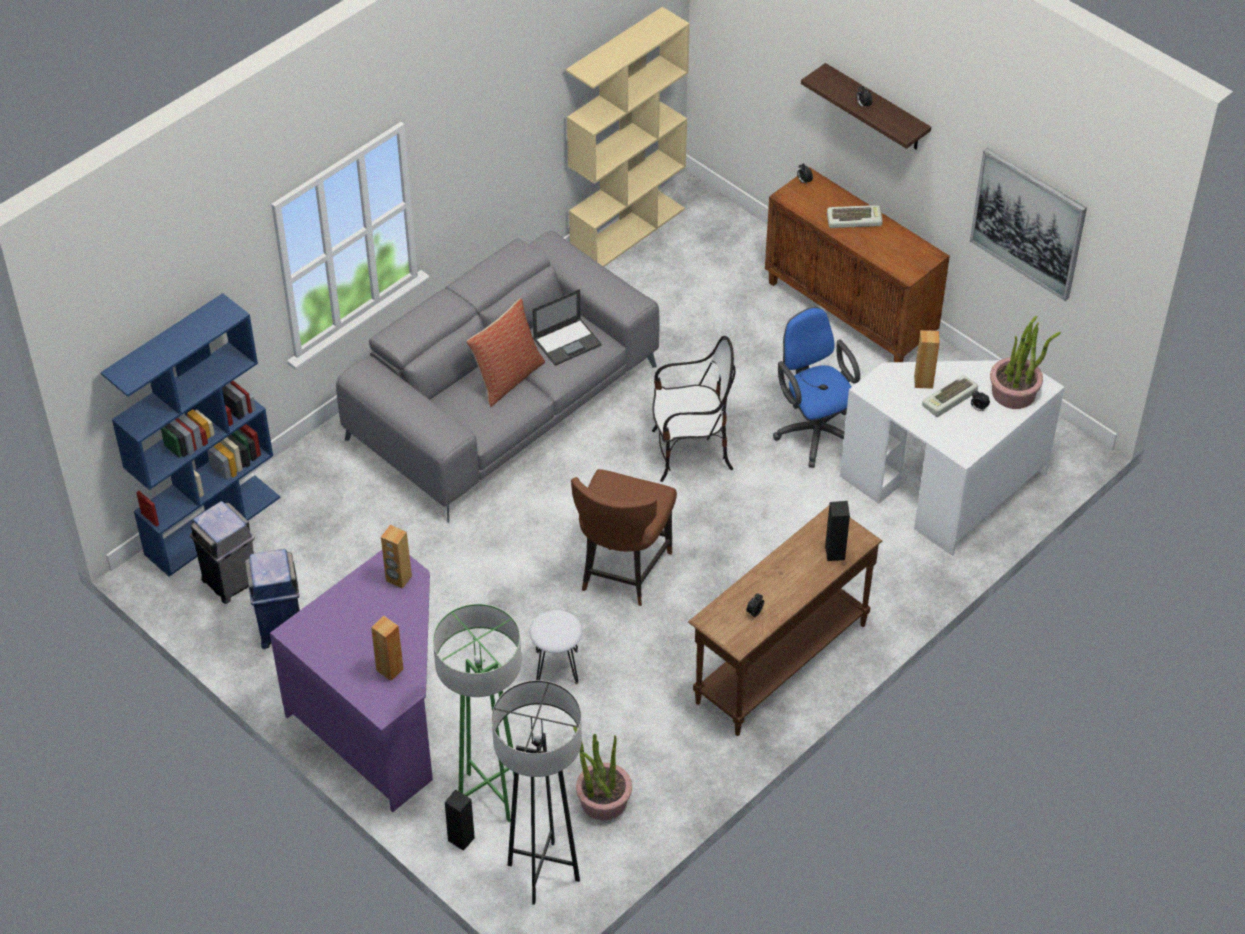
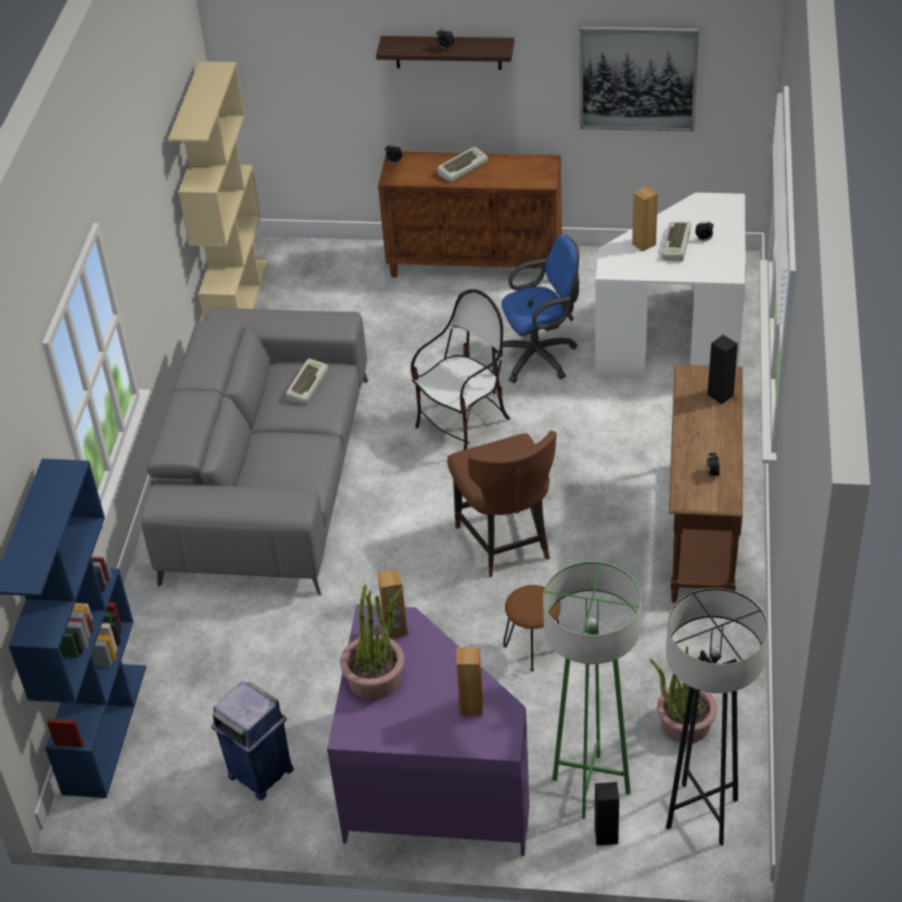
camera: 35 degrees left, 5 degrees down
grey trash can [190,501,255,604] -> none
pillow [466,298,545,407] -> none
white stool [529,610,582,684] -> brown stool [503,585,561,672]
laptop [532,289,602,366] -> keyboard [286,358,328,404]
blue office chair [773,307,860,468] -> blue office chair turned 135 degrees clockwise [495,235,579,383]
potted plant [990,316,1061,409] -> potted plant moved to [340,584,404,700]

